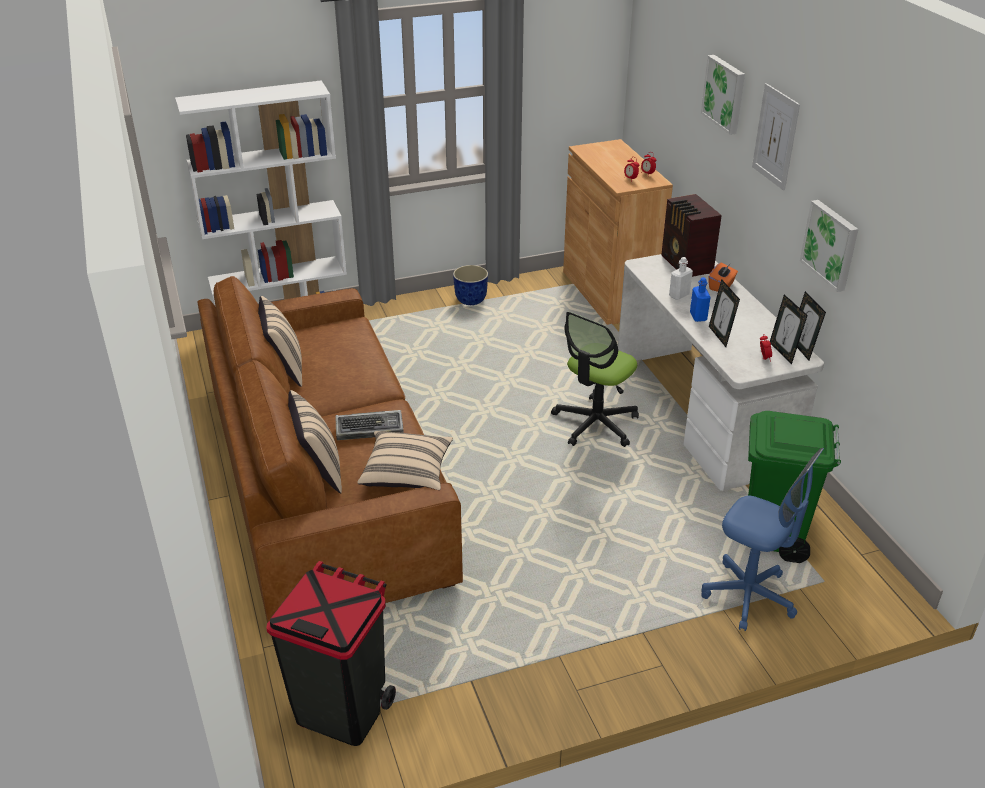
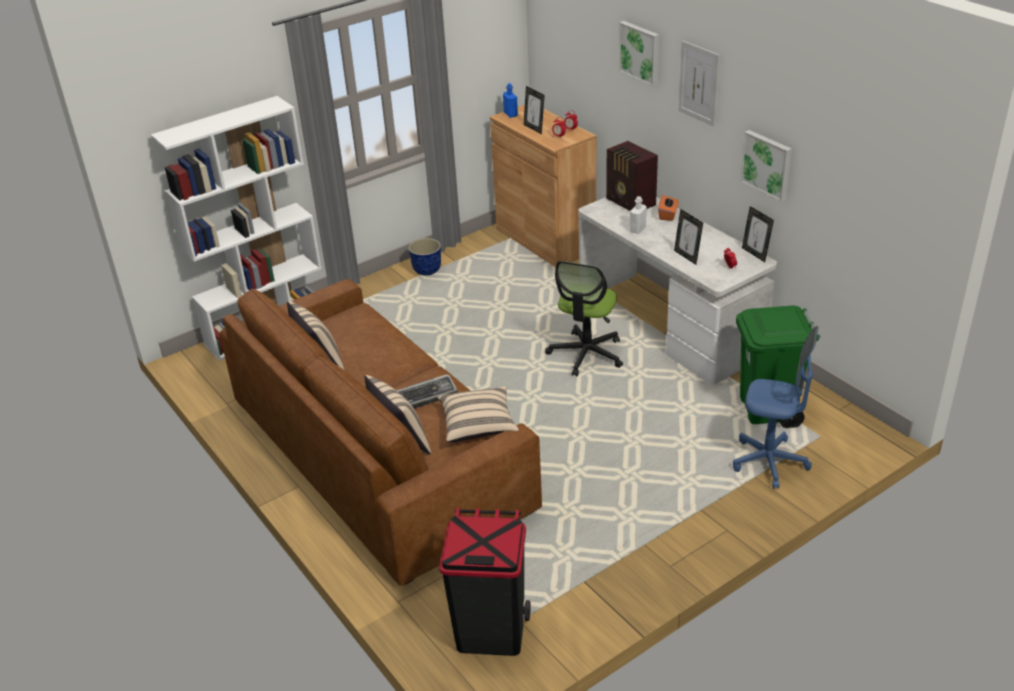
camera: 15 degrees left, 0 degrees up
blue bottle [690,277,711,322] -> blue bottle moved to [503,83,518,118]
picture frame [770,294,808,364] -> picture frame moved to [523,86,545,134]

